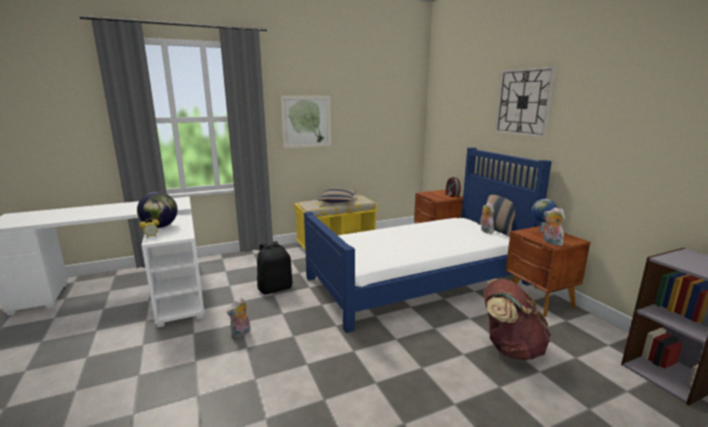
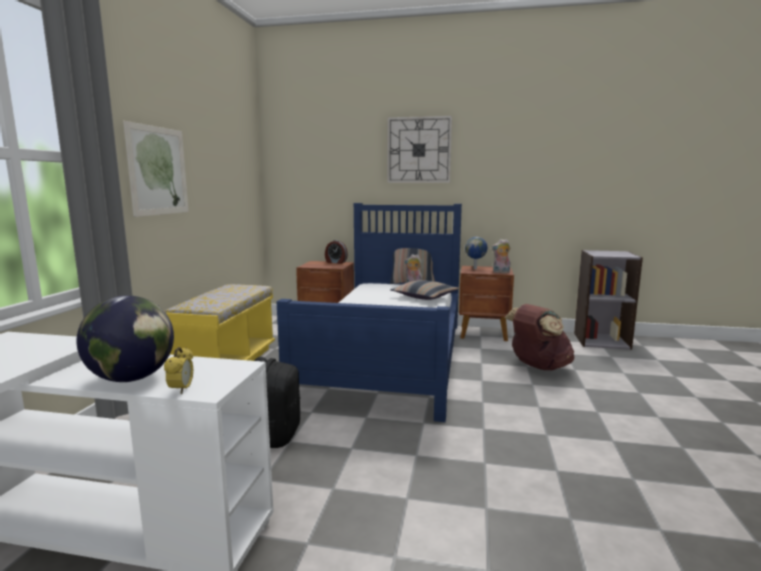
camera: 55 degrees left, 5 degrees down
plush toy [227,298,250,338] -> none
pillow [317,188,356,203] -> pillow moved to [390,280,460,300]

